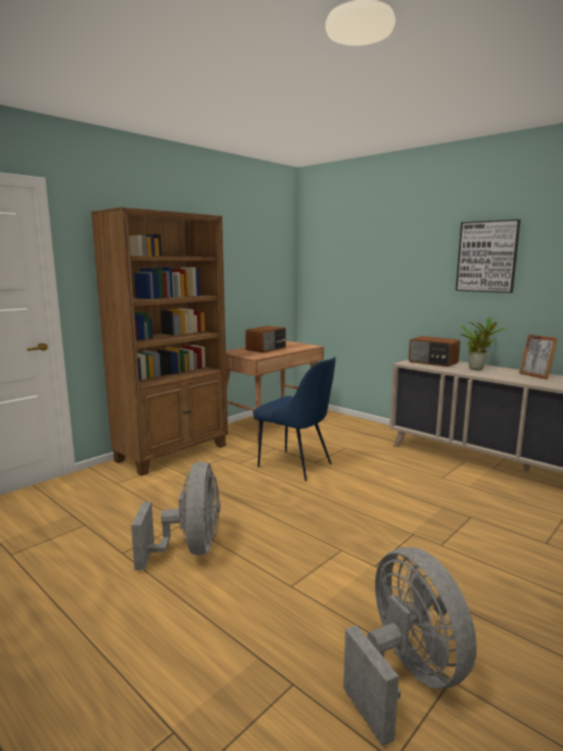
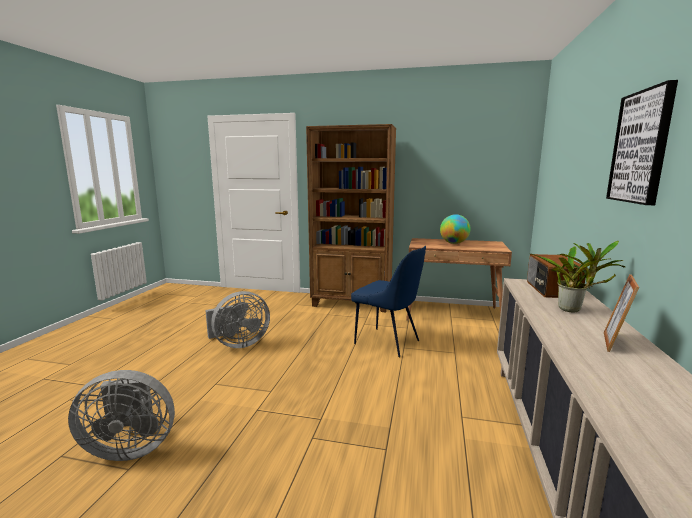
camera: 60 degrees right, 0 degrees up
radio [245,326,286,353] -> globe [440,214,470,244]
blue chair [253,357,336,481] -> blue chair turned 60 degrees counterclockwise [351,246,426,357]
grey fan [343,547,477,746] -> grey fan turned 45 degrees clockwise [68,370,175,461]

